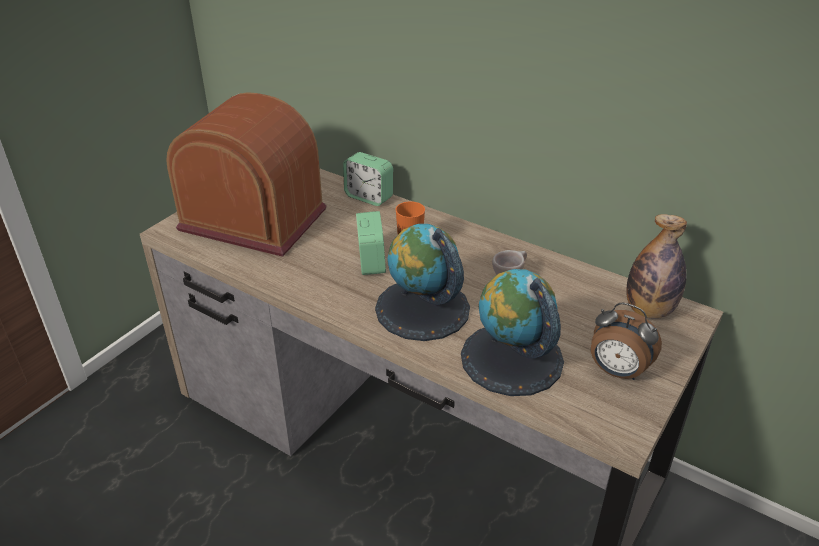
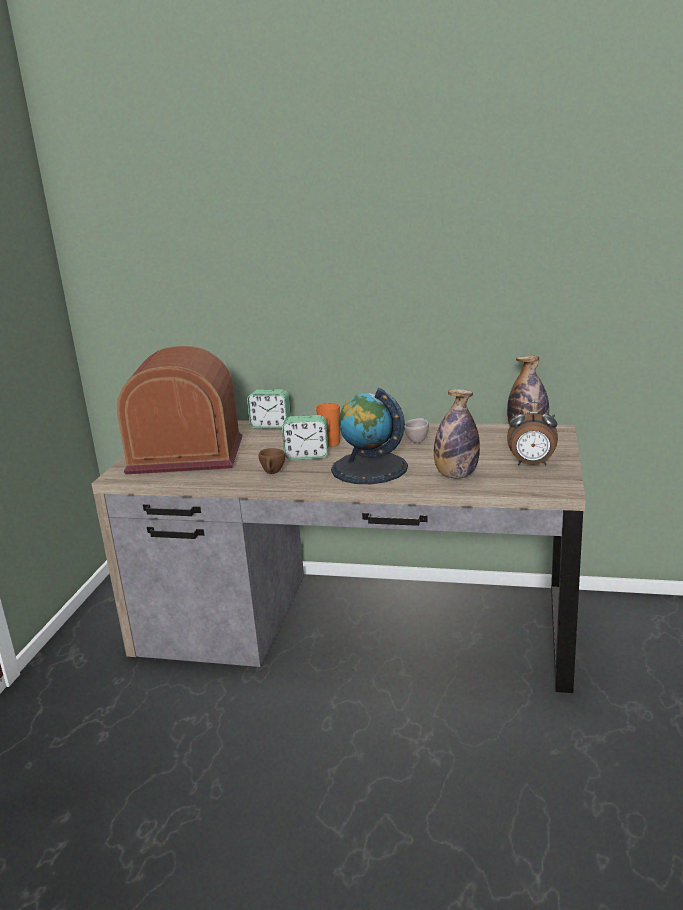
camera: 20 degrees left, 15 degrees down
alarm clock [356,211,386,275] -> alarm clock turned 120 degrees clockwise [282,415,328,460]
globe [461,269,564,396] -> bottle [434,389,480,478]
none -> brown cup [258,448,285,474]

